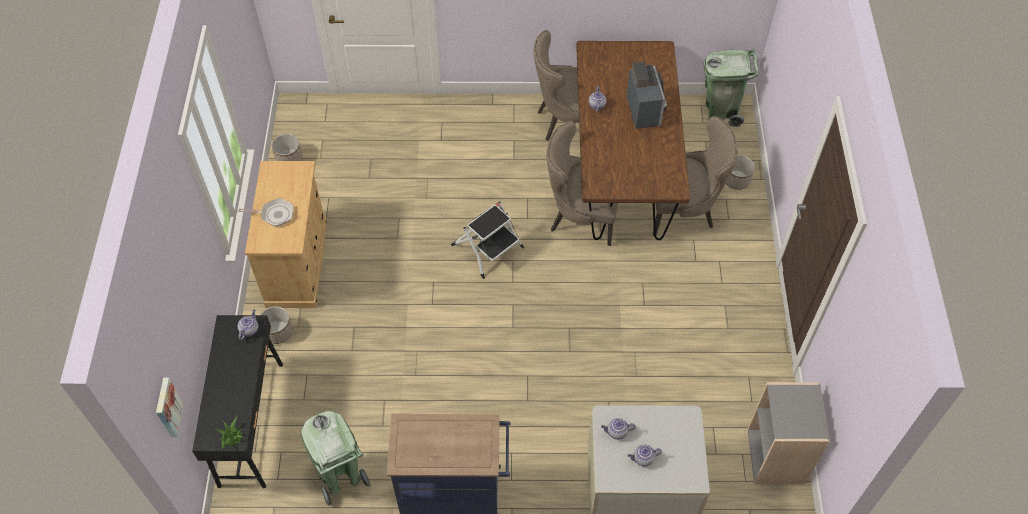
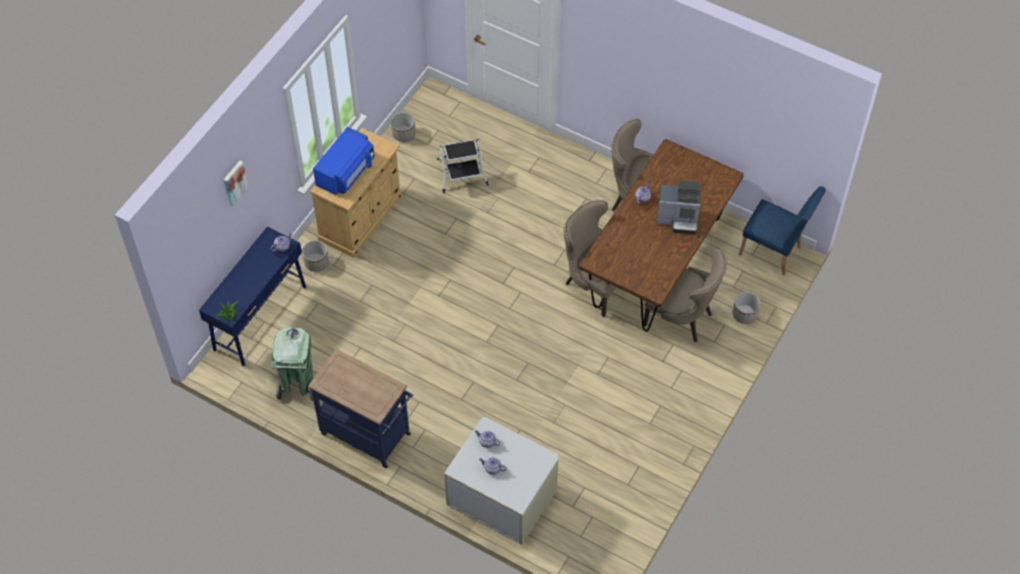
camera: 30 degrees right, 0 degrees up
picture [156,378,184,437] -> picture moved to [223,161,249,206]
black console table [192,315,283,488] -> blue console table [199,226,306,366]
frying pan [238,198,293,227] -> blue microwave [313,126,374,195]
step ladder [451,202,524,279] -> step ladder moved to [437,139,489,193]
coffee machine [627,62,667,129] -> coffee machine turned 75 degrees clockwise [657,180,701,234]
green trash can [704,49,759,127] -> blue chair [739,186,826,275]
grey bookcase [747,382,830,485] -> none

